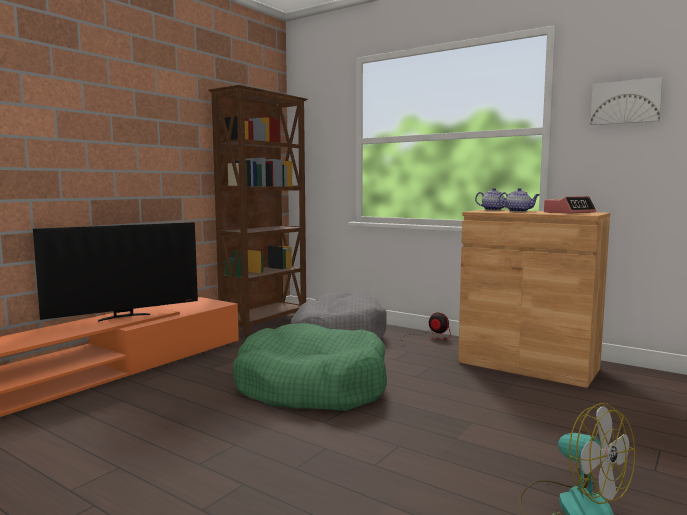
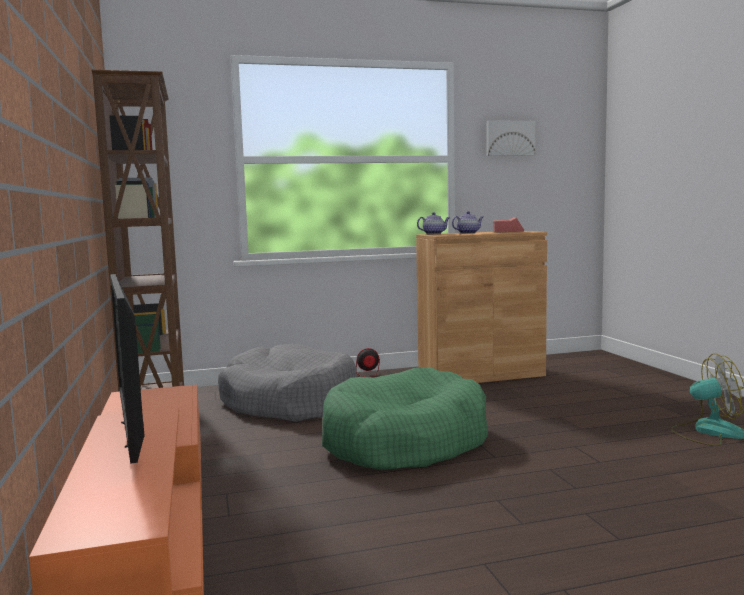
camera: 50 degrees left, 0 degrees up
television [33,222,198,322] -> television turned 150 degrees clockwise [110,274,145,464]

